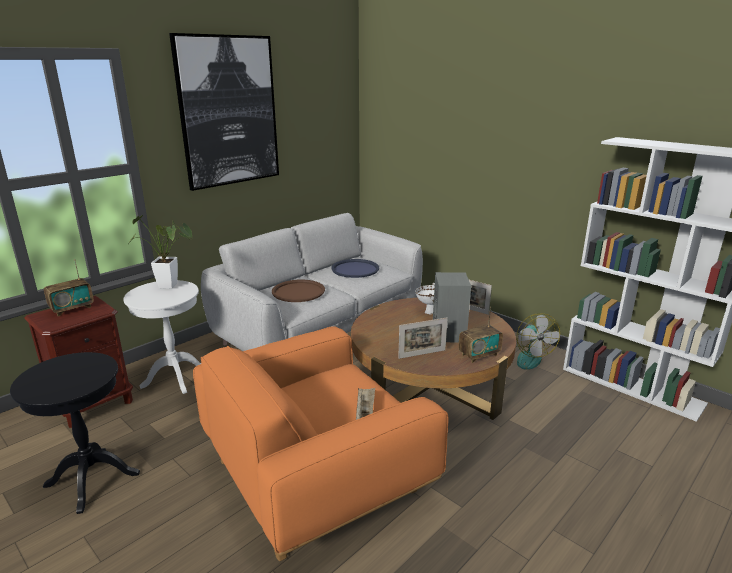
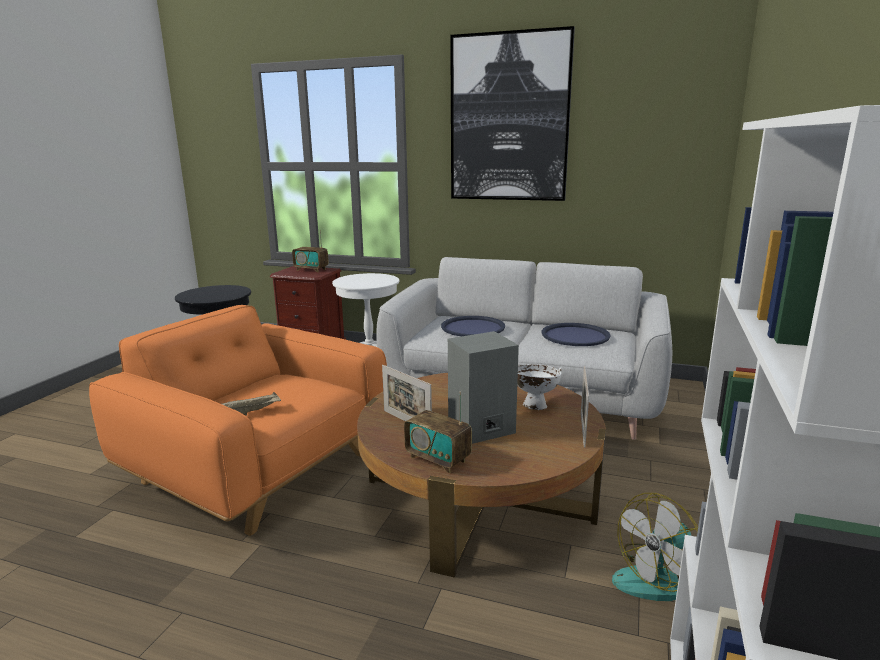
camera: 65 degrees right, 5 degrees down
potted plant [128,215,193,289] -> none
brown tray [272,279,325,302] -> blue tray [441,316,505,336]

